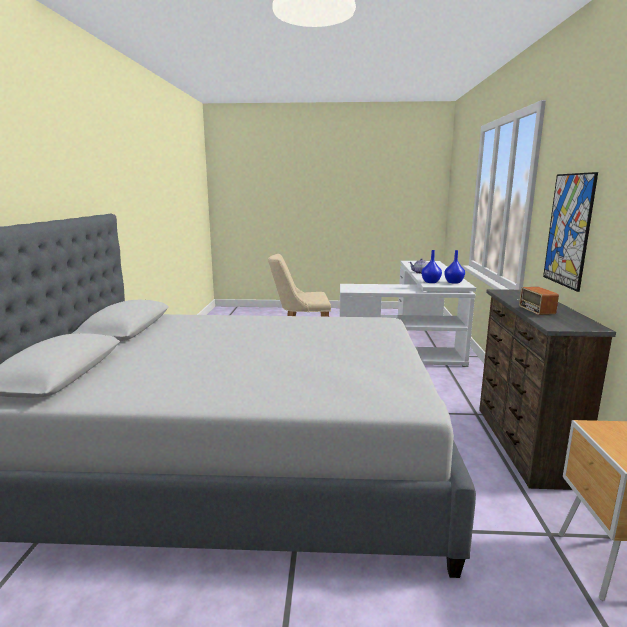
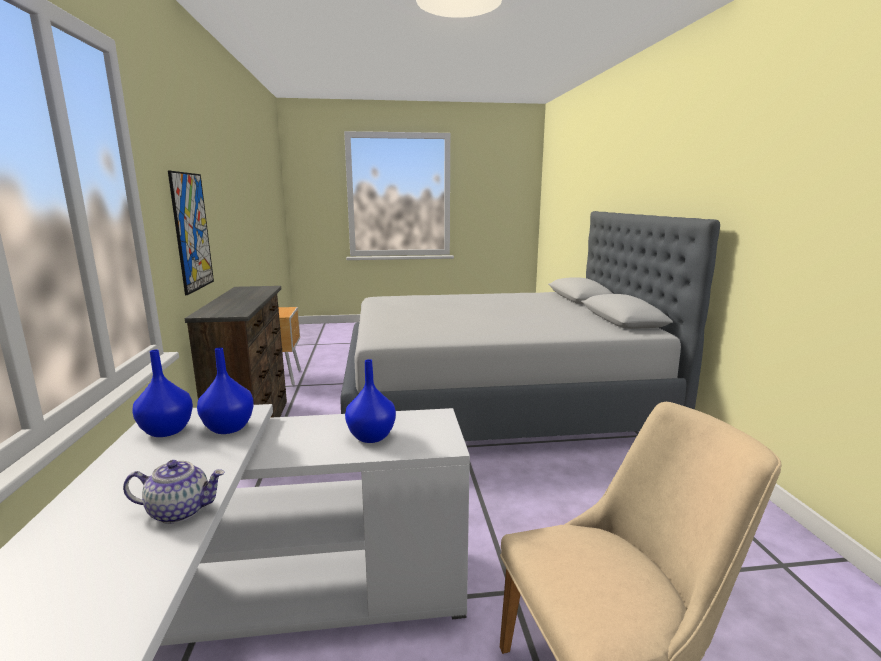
camera: 170 degrees right, 0 degrees up
radio [517,287,559,315] -> none
none -> blue vase [345,359,396,443]

